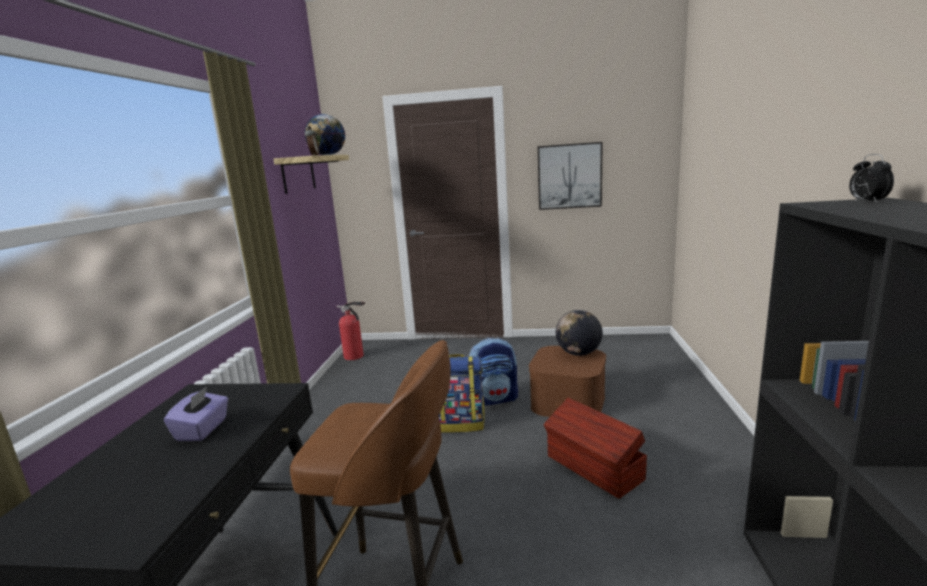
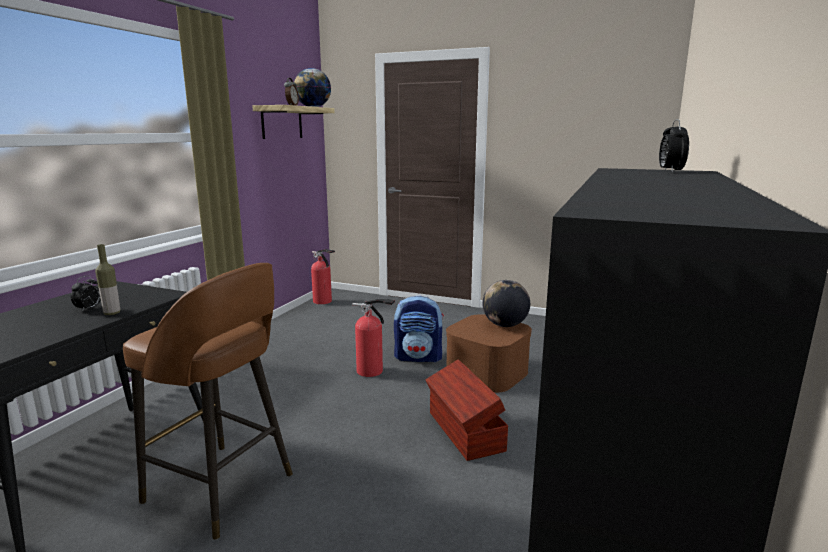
camera: 15 degrees right, 0 degrees up
purple tissue box [164,386,228,441] -> alarm clock [71,276,101,312]
backpack [439,354,485,433] -> fire extinguisher [352,299,395,377]
picture [538,142,603,210] -> none
none -> bottle [95,244,120,315]

